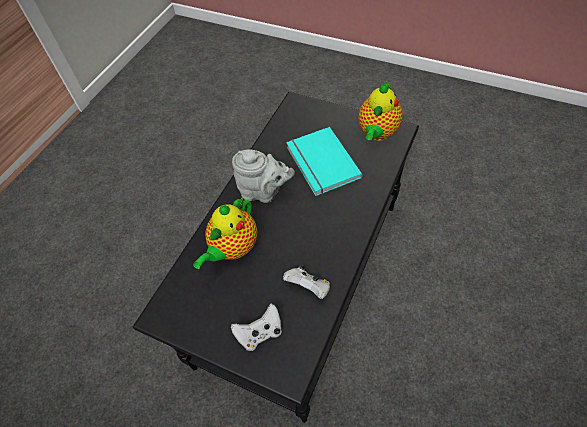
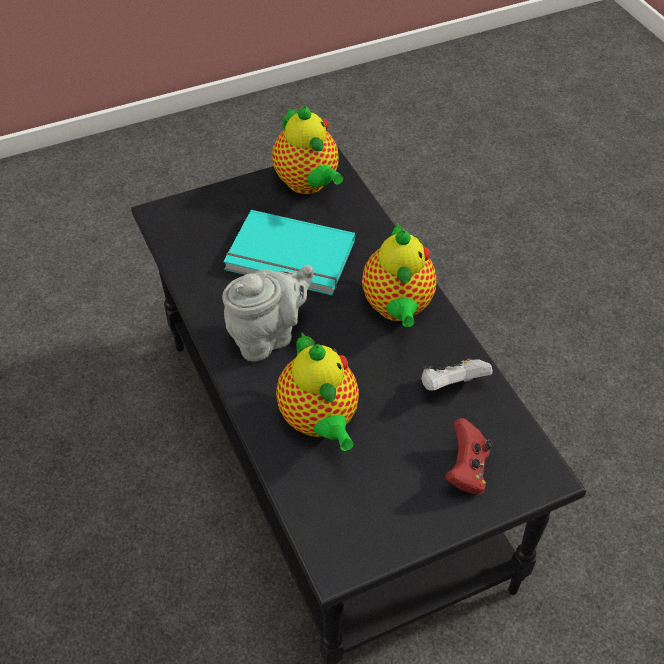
camera: 55 degrees left, 5 degrees down
white game controller [231,303,282,351] -> red game controller [445,418,492,495]
none -> teapot [362,222,437,327]

